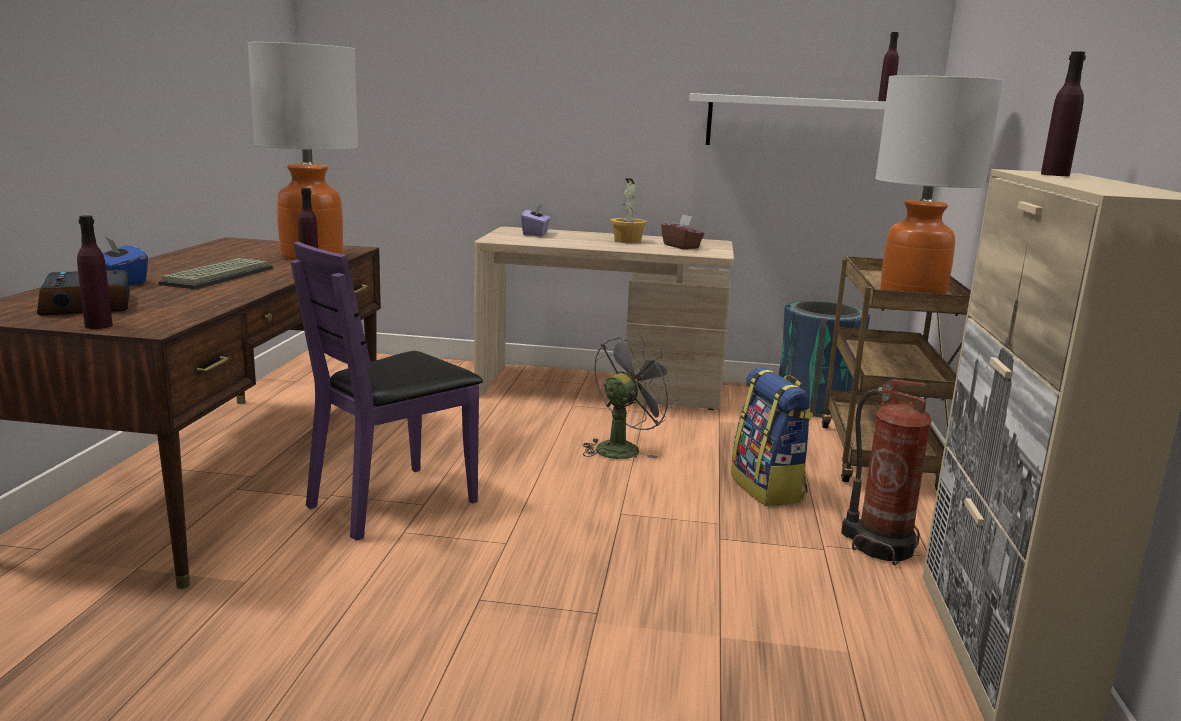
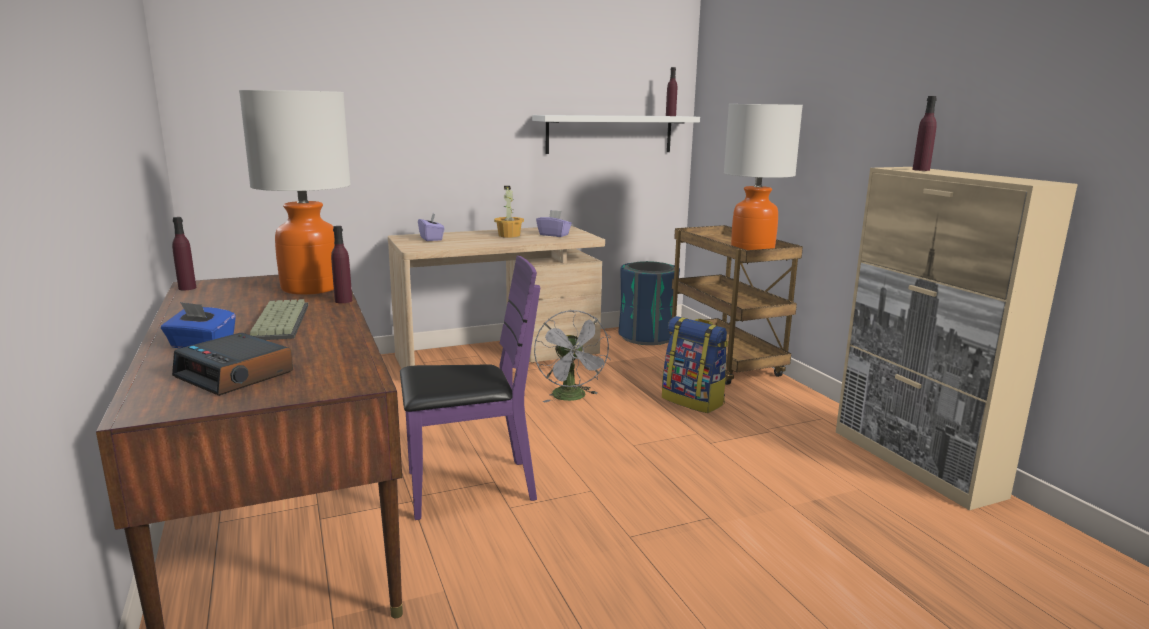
camera: 30 degrees left, 0 degrees up
purple bottle [77,215,113,329] -> purple bottle moved to [172,217,196,290]
purple chair [290,242,483,541] -> purple chair turned 120 degrees counterclockwise [400,255,540,520]
grey fan [583,334,678,459] -> grey fan turned 150 degrees clockwise [534,310,611,402]
brown tissue box [661,214,704,249] -> purple tissue box [536,210,572,237]
fire extinguisher [841,379,932,565] -> none

